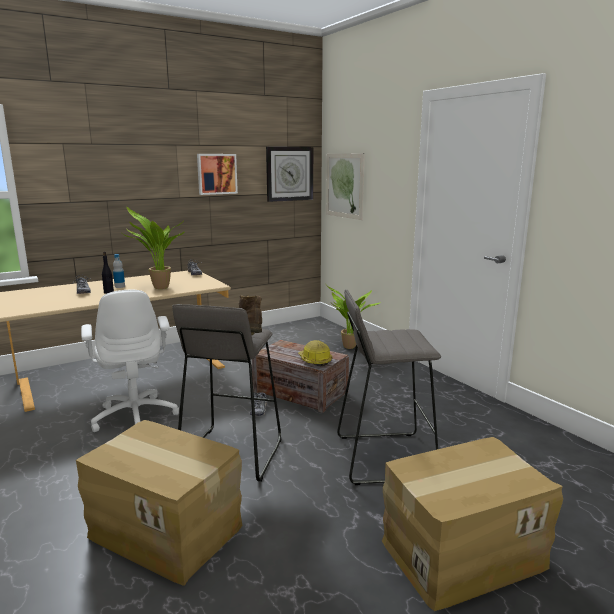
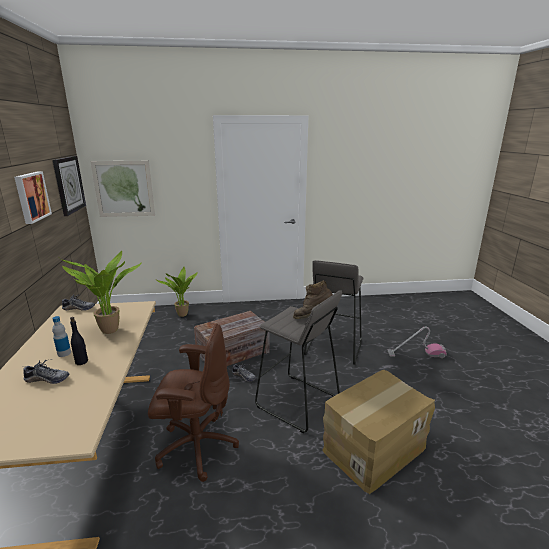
camera: 65 degrees left, 5 degrees up
white office chair [81,289,179,432] -> brown office chair [148,324,239,482]
hard hat [298,340,332,366] -> none
cardboard box [382,437,563,611] -> vacuum cleaner [388,326,447,358]

